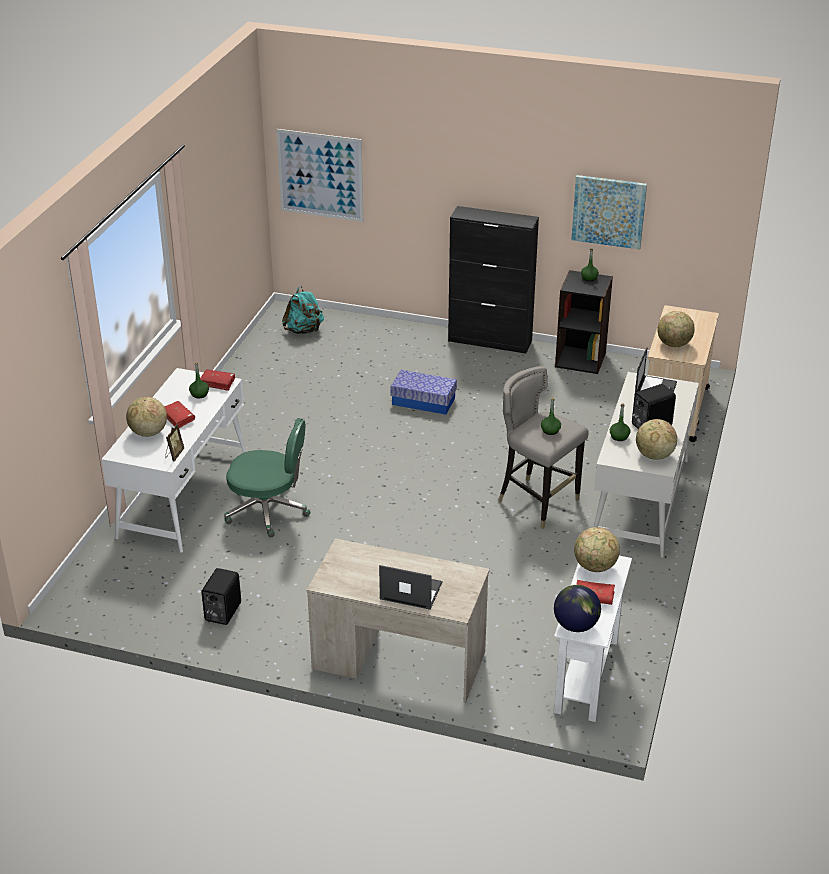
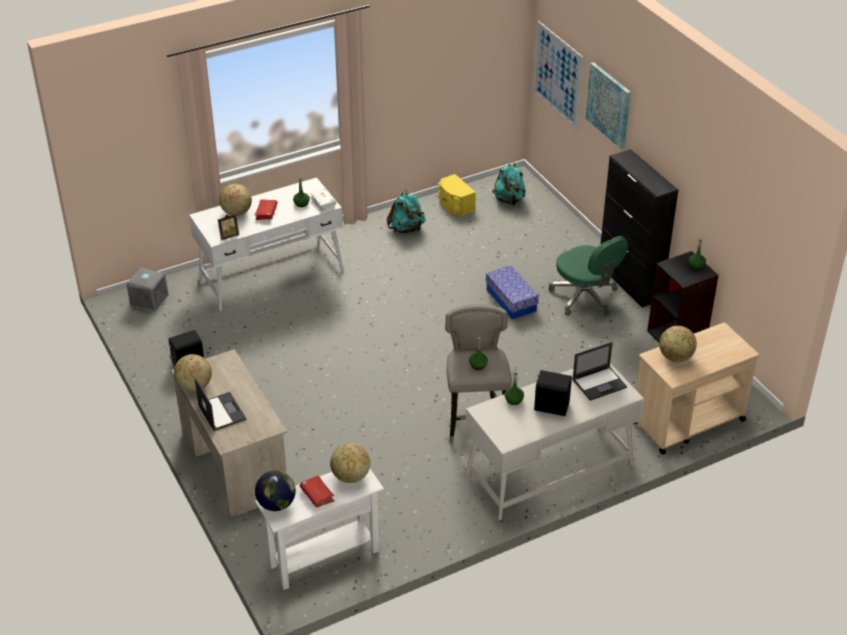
camera: 45 degrees right, 5 degrees up
red book [200,369,235,391] -> white book [310,188,337,211]
green office chair [224,418,311,537] -> green office chair moved to [549,236,628,316]
picture [571,175,647,249] -> picture moved to [586,62,631,149]
globe [636,419,677,460] -> globe moved to [174,354,212,392]
none -> grey storage box [126,267,169,312]
none -> turquoise backpack [387,190,426,233]
none -> yellow speaker [438,174,476,216]

